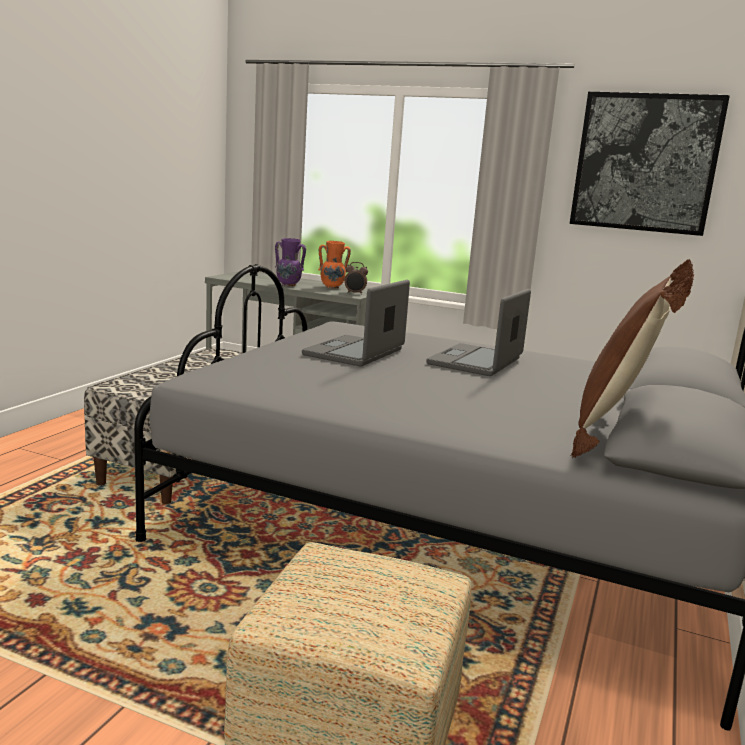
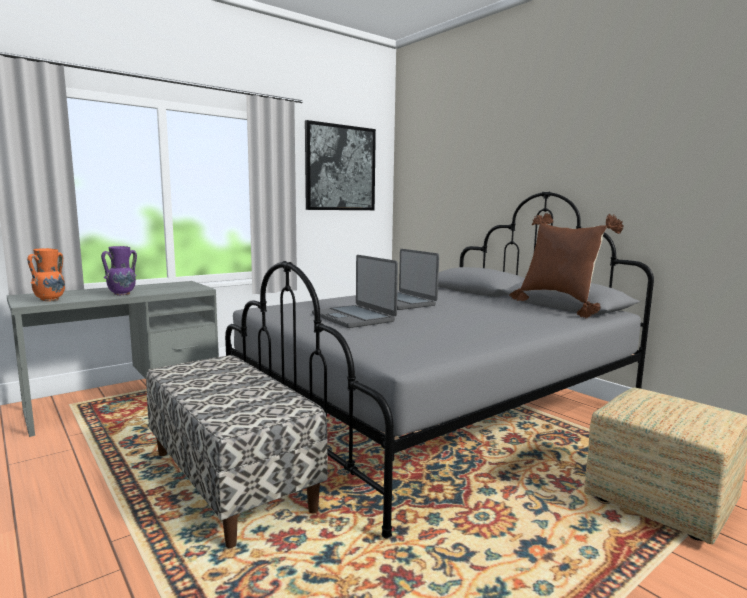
camera: 60 degrees left, 5 degrees down
orange vase [318,241,351,289] -> orange vase moved to [27,248,65,301]
alarm clock [344,262,368,295] -> none

